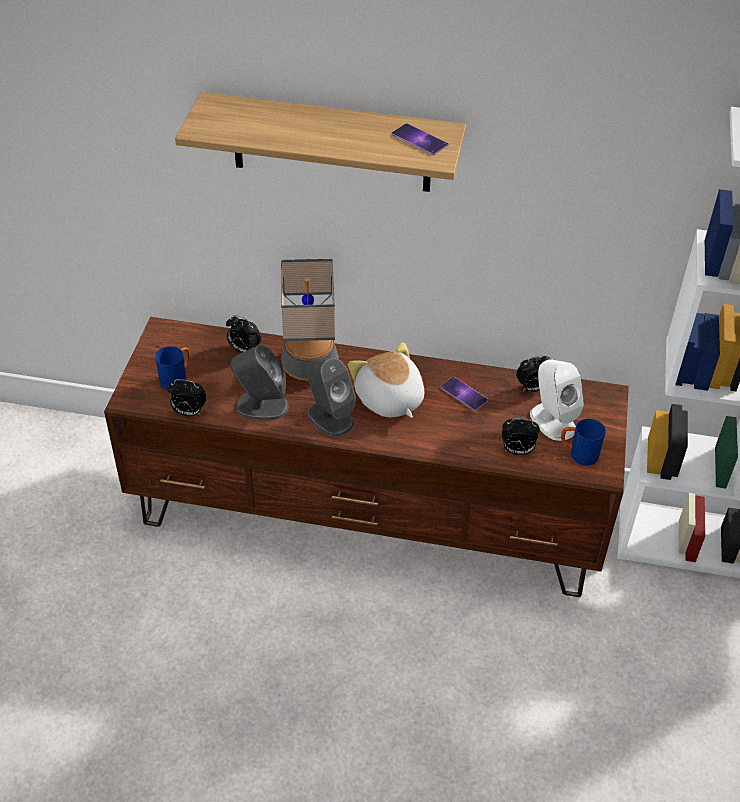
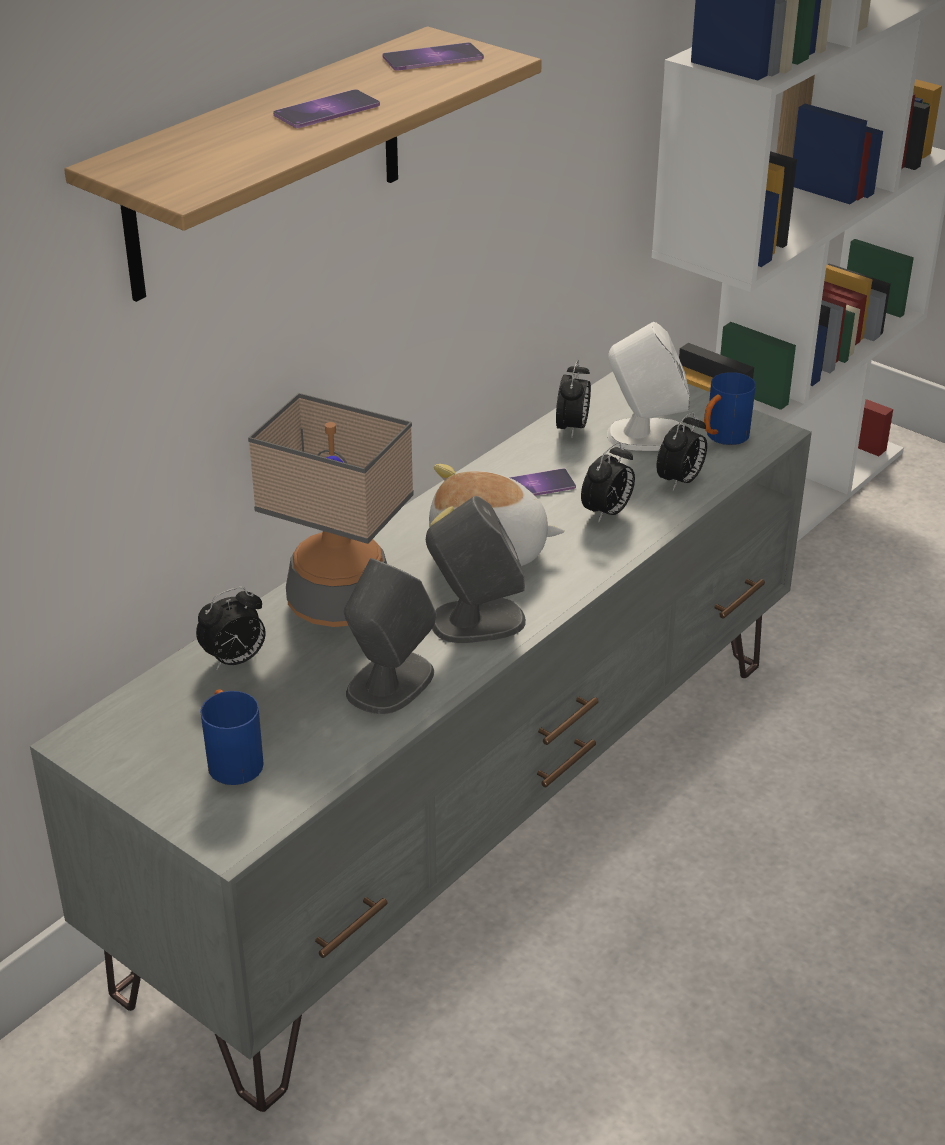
camera: 60 degrees left, 10 degrees down
brown tv stand [104,317,629,597] -> grey tv stand [30,372,812,1112]
alarm clock [168,379,207,416] -> alarm clock moved to [581,442,635,523]
none -> phone [273,89,380,128]

